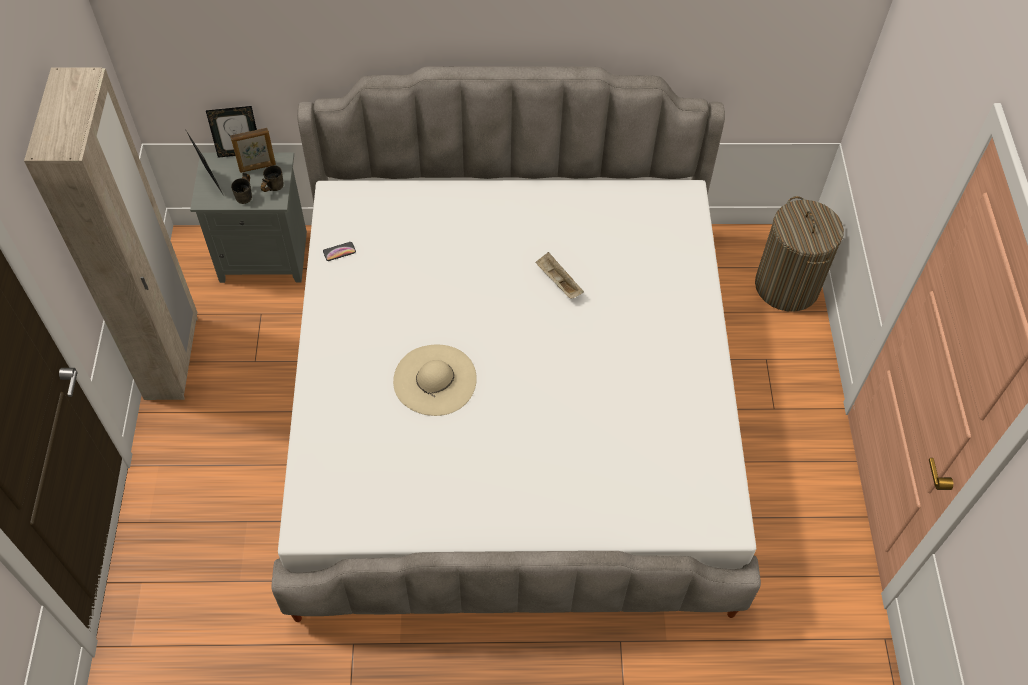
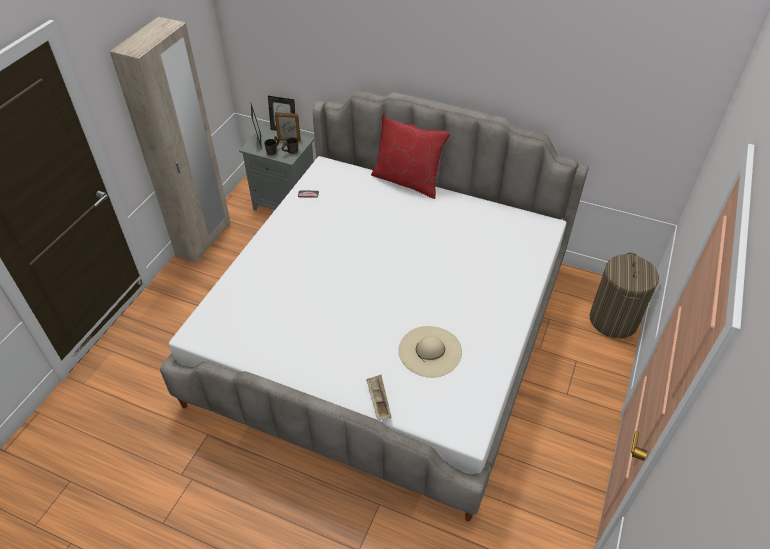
camera: 25 degrees right, 10 degrees down
beige hat [393,345,477,416] -> beige hat moved to [398,326,462,378]
beige tray [535,252,584,299] -> beige tray moved to [367,375,391,420]
none -> red pillow [371,114,450,199]

